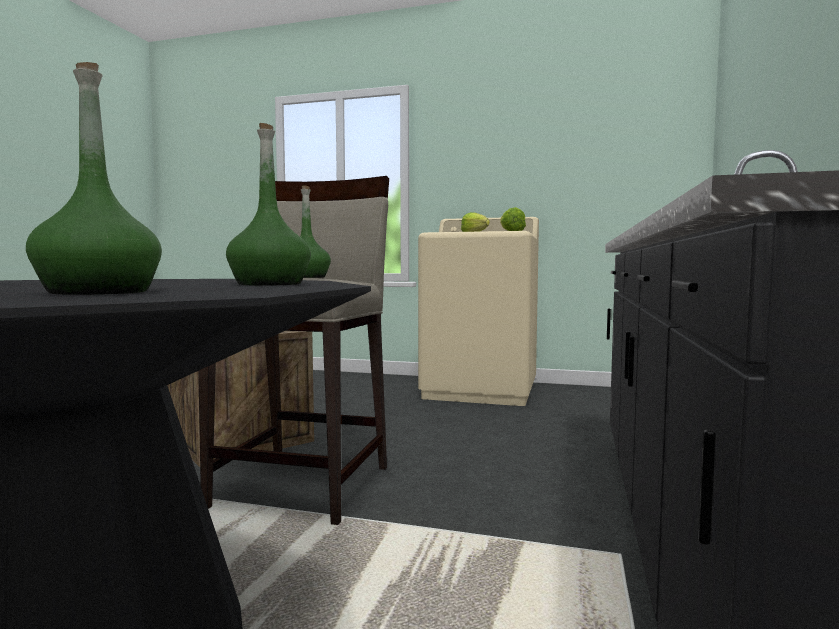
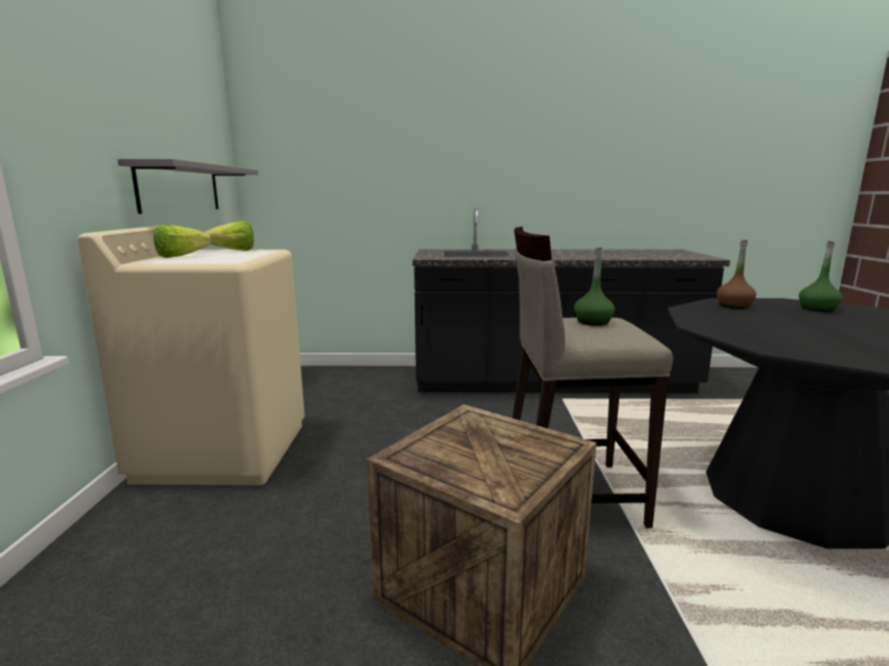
camera: 105 degrees left, 10 degrees up
green bottle [226,123,311,286] -> brown bottle [717,240,756,309]
none -> grey shelf [118,159,258,214]

